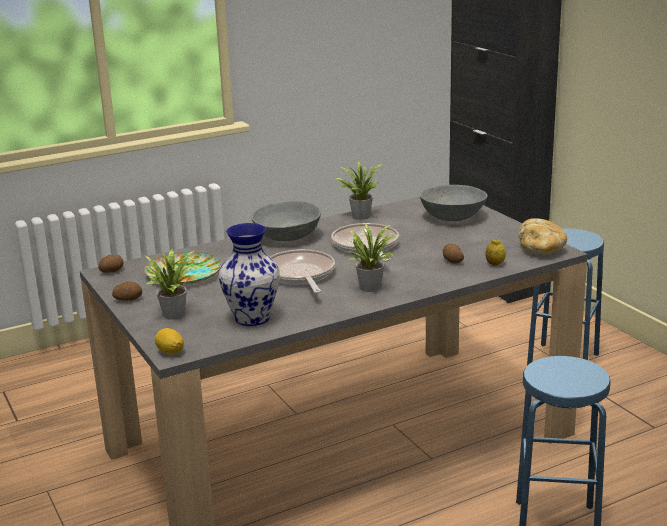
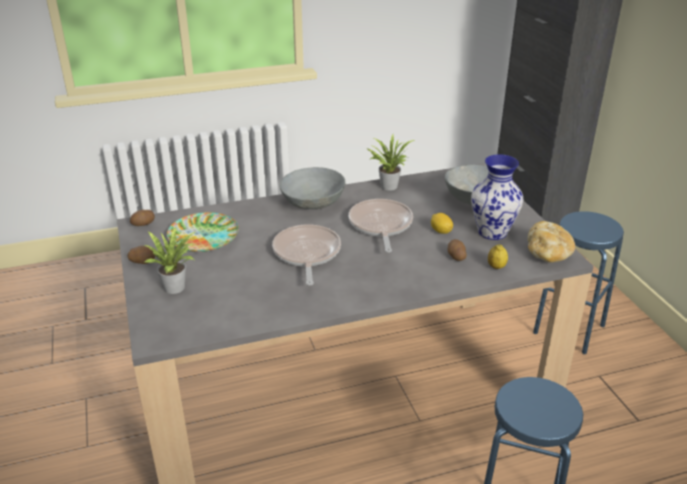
camera: 10 degrees right, 10 degrees up
lemon [155,328,184,355] -> lemon moved to [431,213,453,234]
vase [219,223,280,326] -> vase moved to [471,154,523,240]
potted plant [347,224,402,292] -> none

